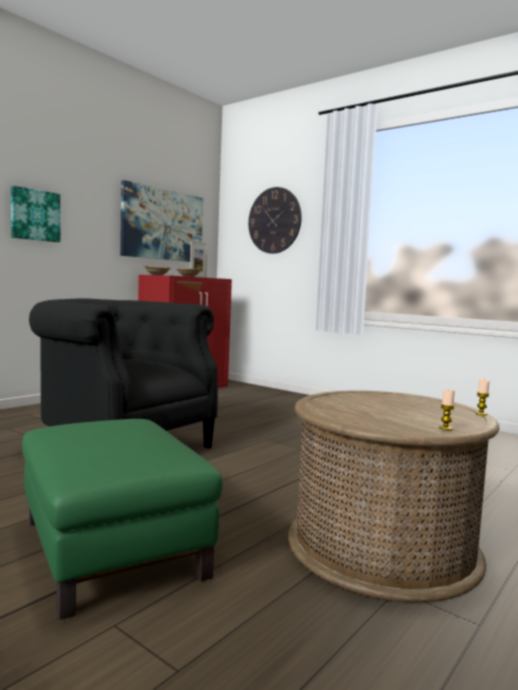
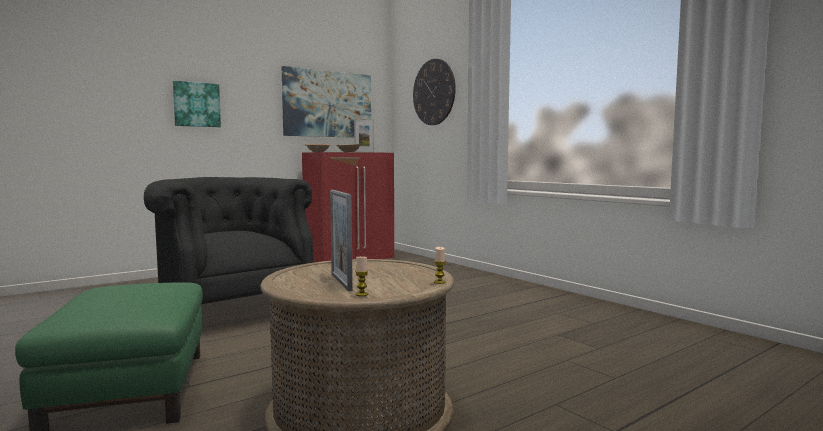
camera: 15 degrees right, 0 degrees up
none -> picture frame [330,190,353,291]

